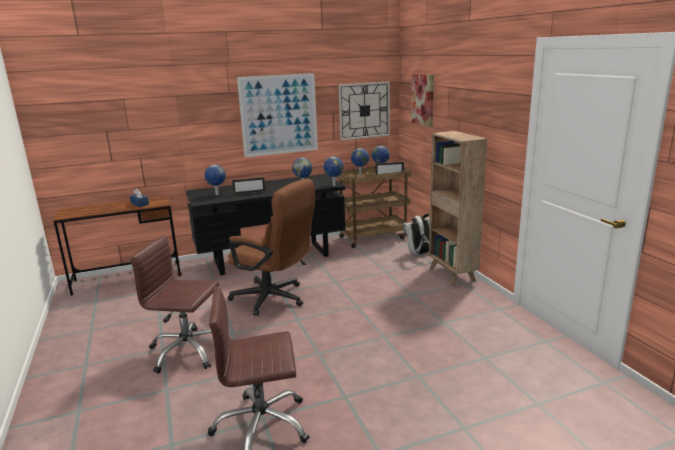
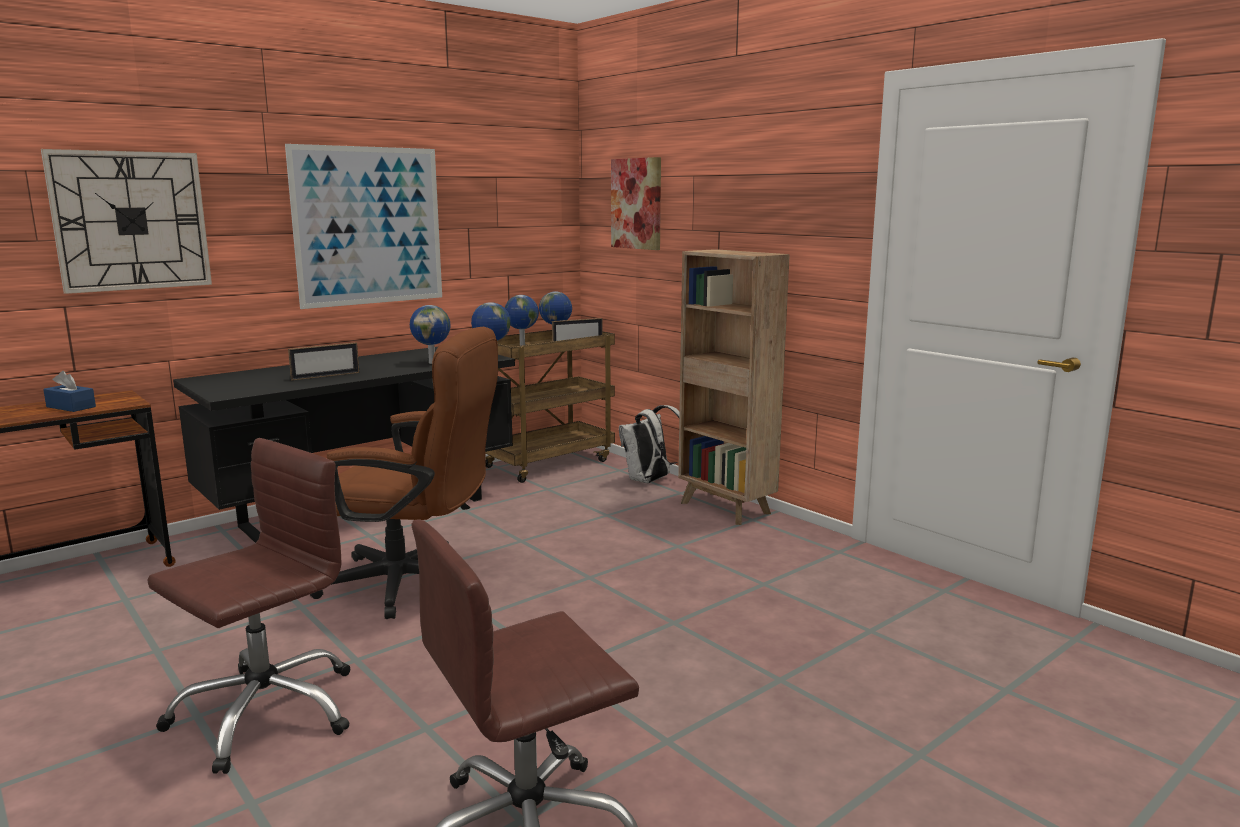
camera: 20 degrees left, 5 degrees down
brown office chair [130,235,230,374] -> brown office chair turned 135 degrees clockwise [147,438,350,774]
globe [204,165,226,195] -> none
wall clock [338,81,390,141] -> wall clock moved to [41,149,212,294]

